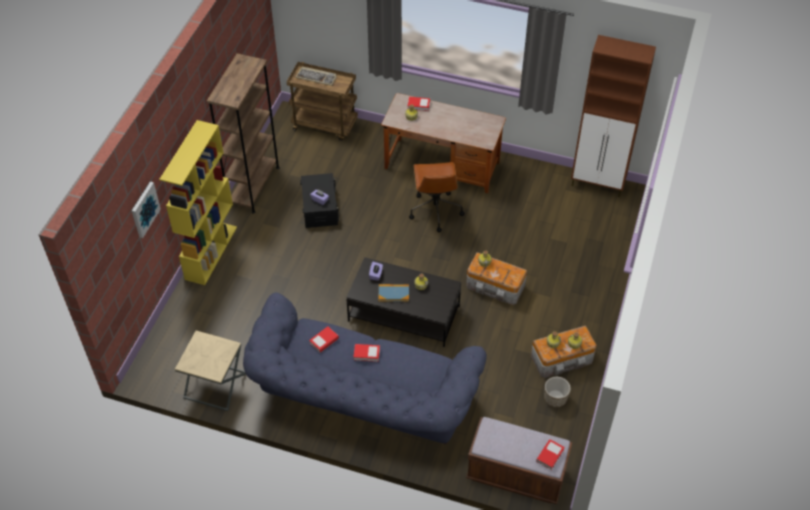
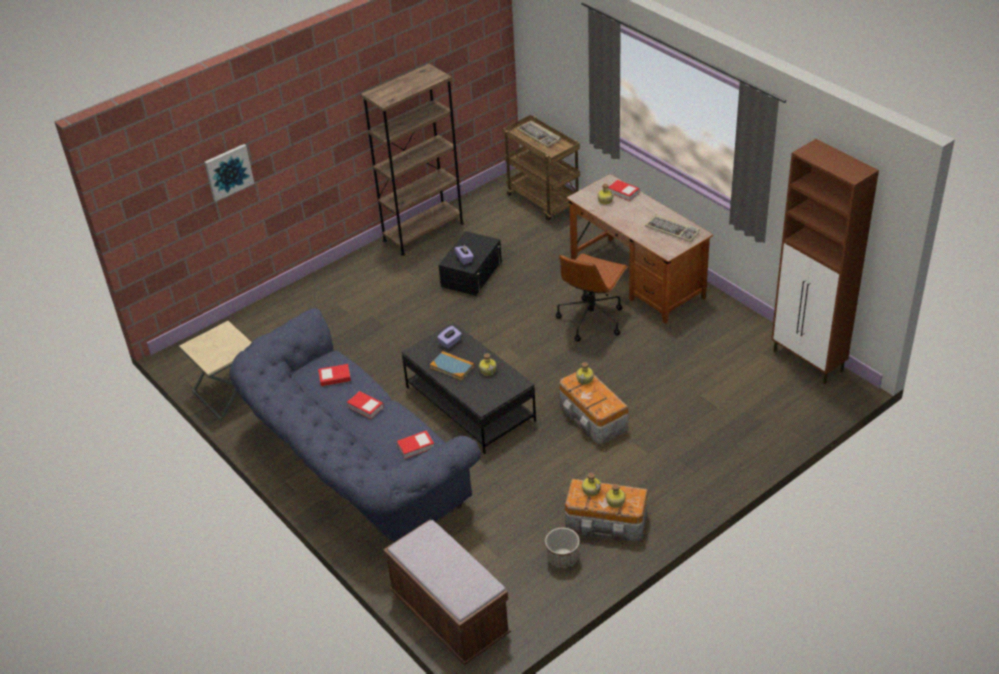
camera: 35 degrees right, 10 degrees down
yellow bookcase [159,120,237,285] -> none
book [536,439,565,470] -> book moved to [397,430,434,459]
none -> keyboard [645,214,700,242]

